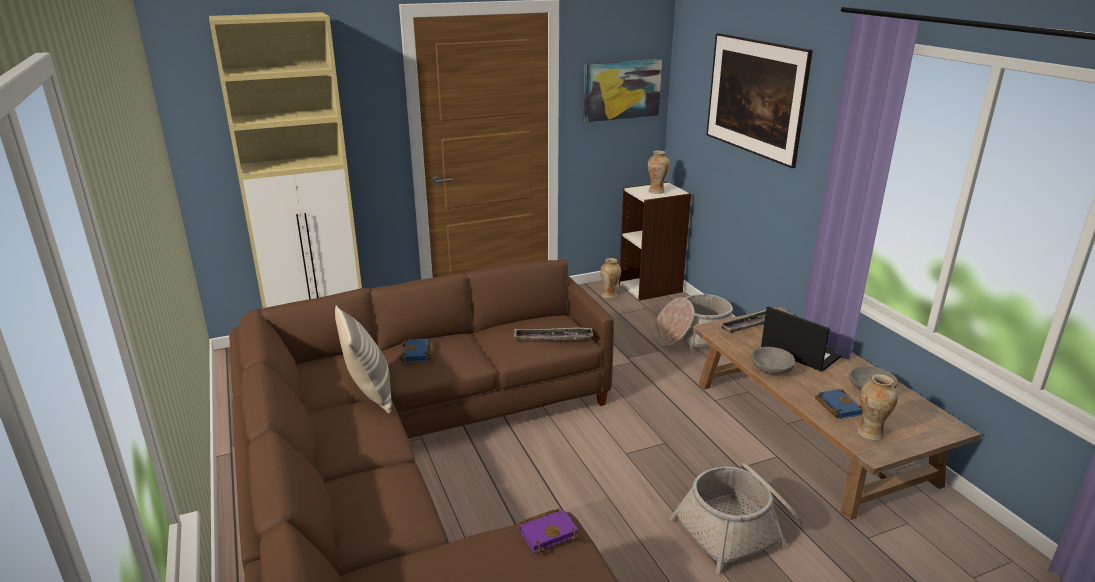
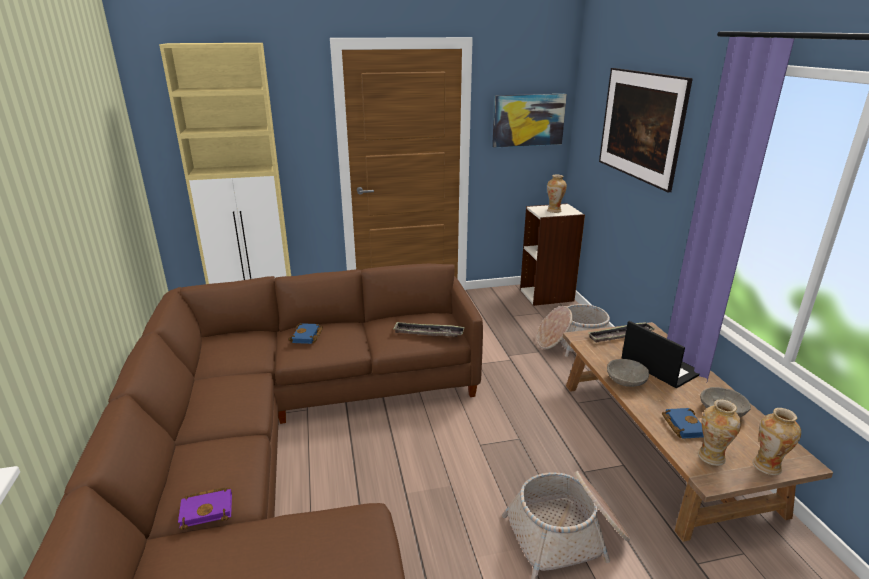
camera: 10 degrees right, 0 degrees up
pillow [335,306,391,414] -> none
purple book [519,509,579,554] -> purple book moved to [178,487,232,530]
vase [600,258,621,299] -> vase moved to [752,408,801,475]

